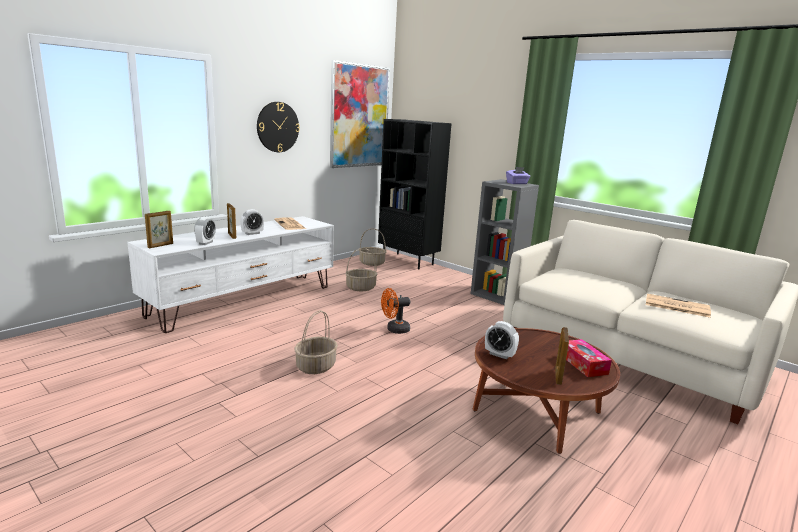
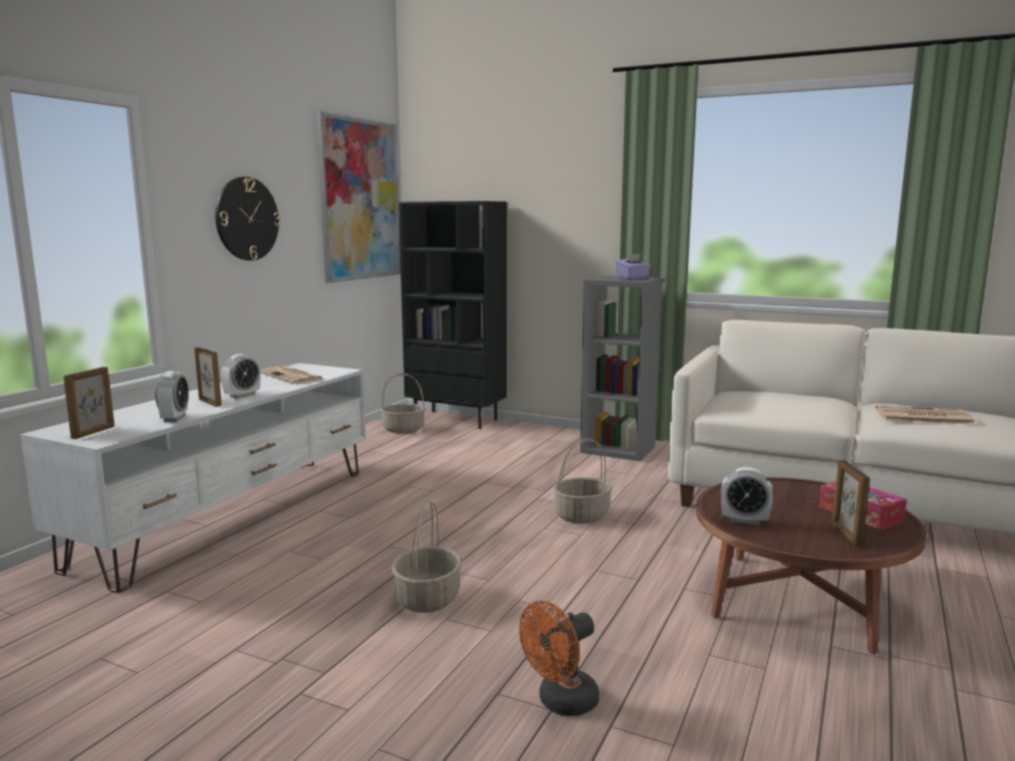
camera: 15 degrees left, 5 degrees down
basket [345,248,378,291] -> basket moved to [553,438,613,524]
orange fan [381,288,410,334] -> orange fan moved to [519,600,599,716]

